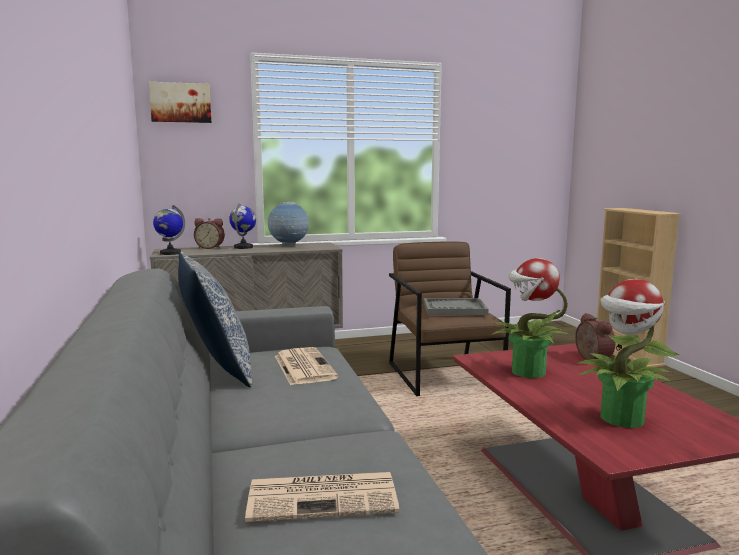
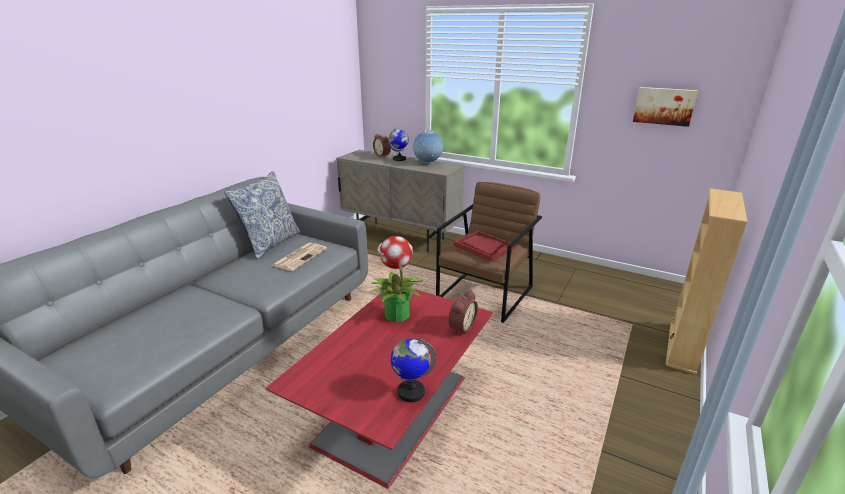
camera: 45 degrees right, 15 degrees up
picture [149,82,211,123] -> picture moved to [633,87,698,127]
globe [153,205,185,255] -> globe moved to [391,339,437,402]
newspaper [245,472,399,522] -> none
grey tray [424,298,488,315] -> red tray [454,231,516,261]
potted plant [577,279,679,428] -> none

